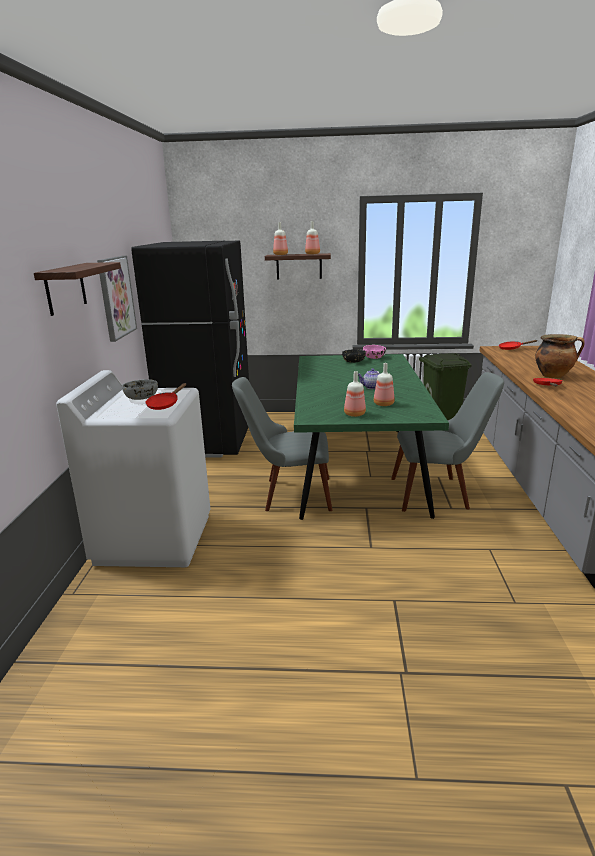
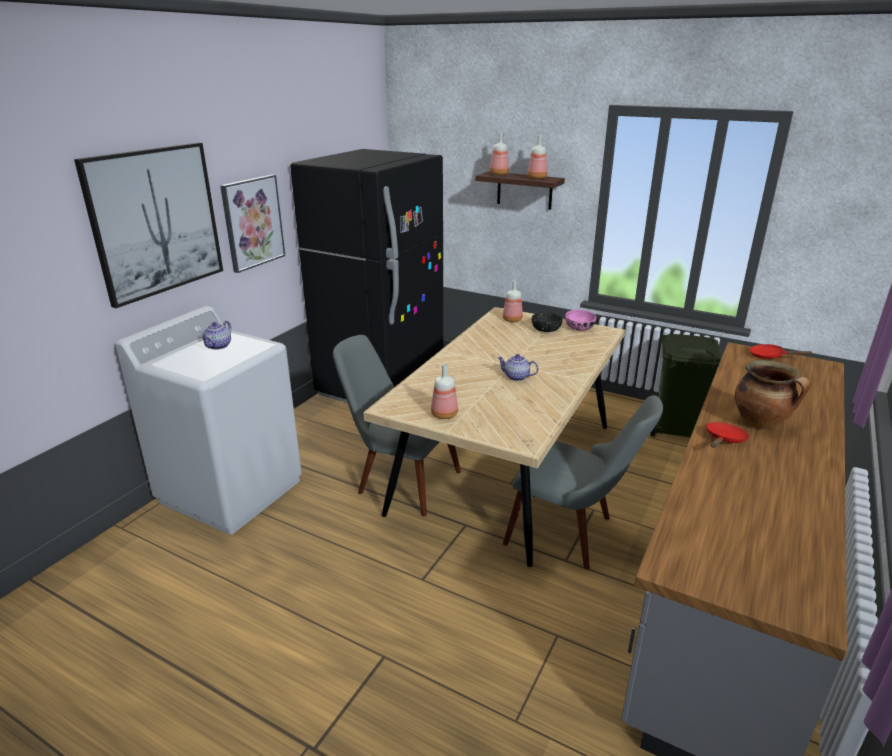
camera: 25 degrees right, 5 degrees up
shelf [34,262,121,316] -> picture [74,142,223,308]
grey bowl [122,379,158,400] -> teapot [200,321,232,350]
red frying pan [146,383,186,410] -> none
green dining table [294,354,449,520] -> beige dining table [363,307,625,567]
bottle [374,363,395,406] -> bottle moved to [503,280,523,322]

